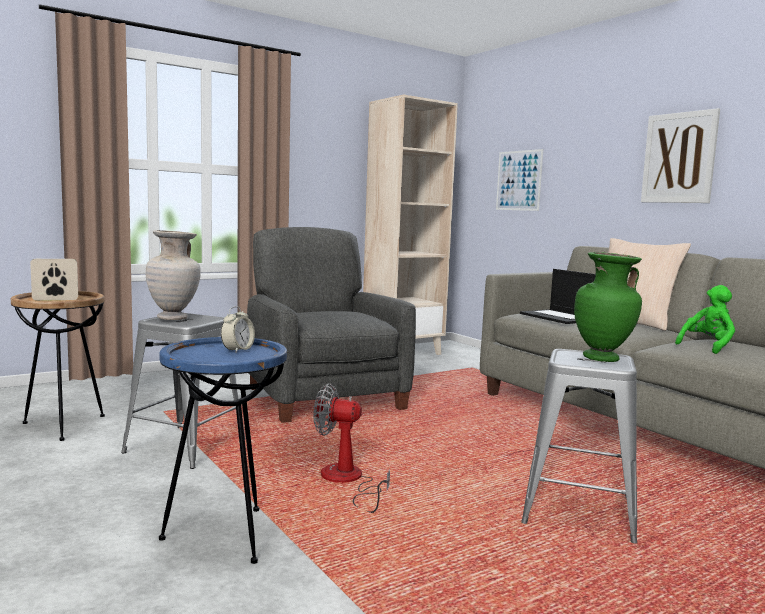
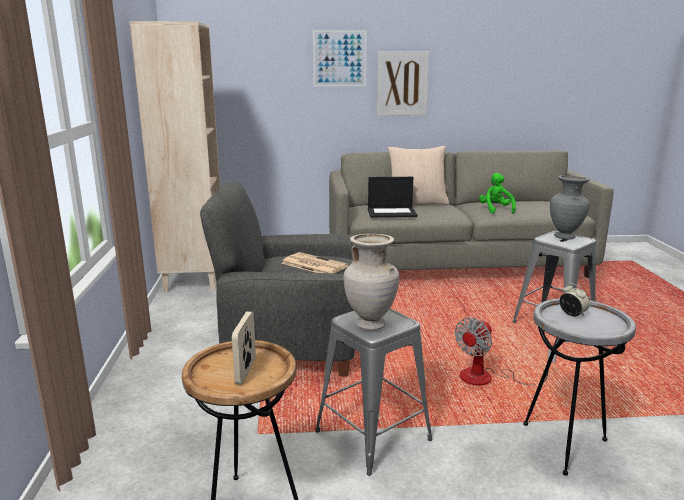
camera: 60 degrees left, 10 degrees up
blue side table [159,337,287,564] -> grey side table [523,299,636,476]
picture [496,149,543,211] -> picture moved to [313,30,367,86]
green vase [574,252,642,362] -> grey vase [550,175,590,240]
none -> newspaper [281,252,348,273]

